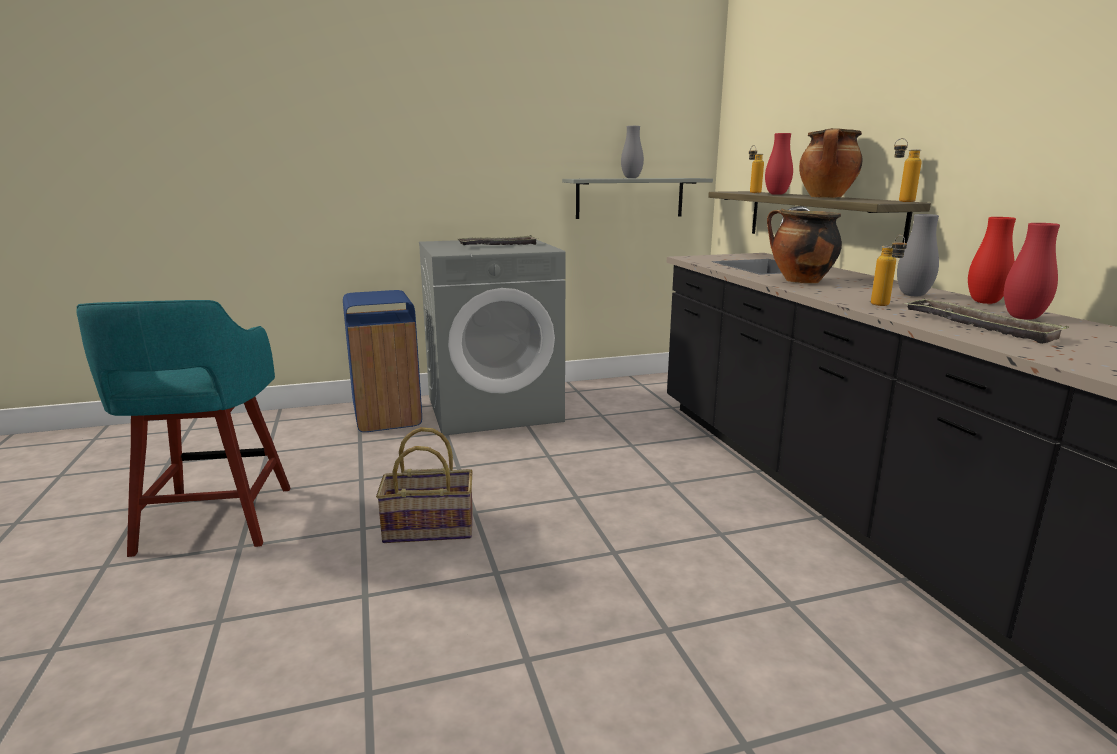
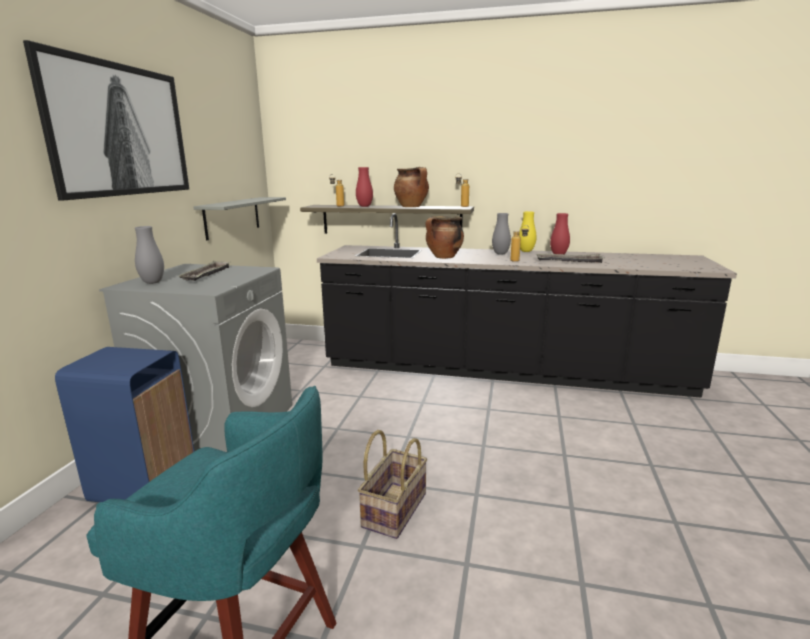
camera: 60 degrees left, 0 degrees up
grey vase [621,126,644,178] -> grey vase moved to [135,226,164,284]
red vase [968,217,1016,304] -> yellow vase [519,211,536,252]
none -> picture [23,40,189,201]

